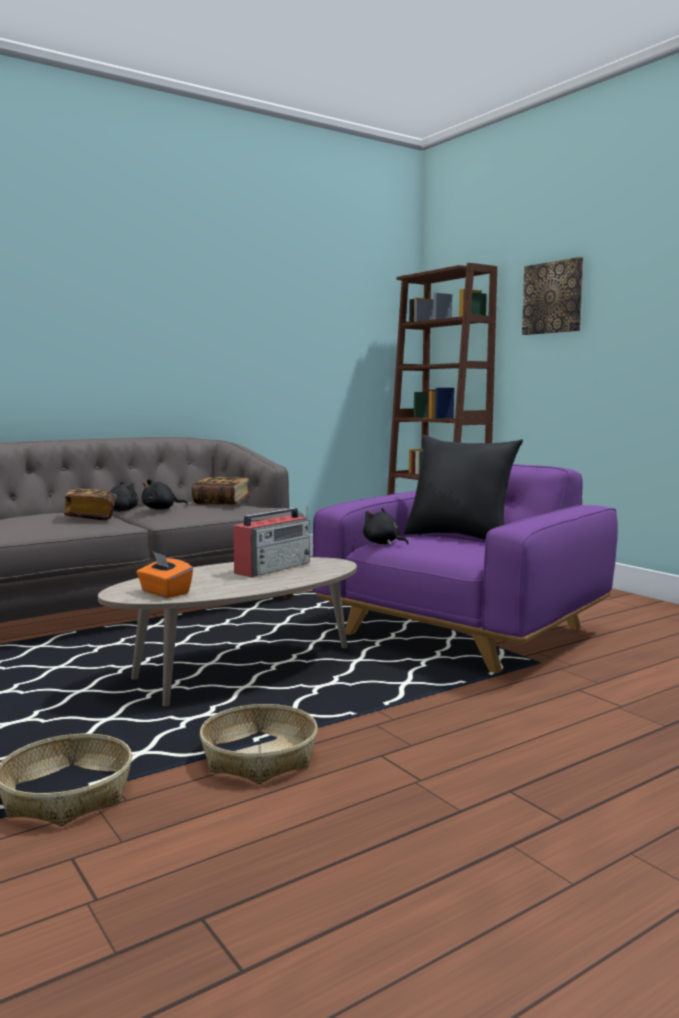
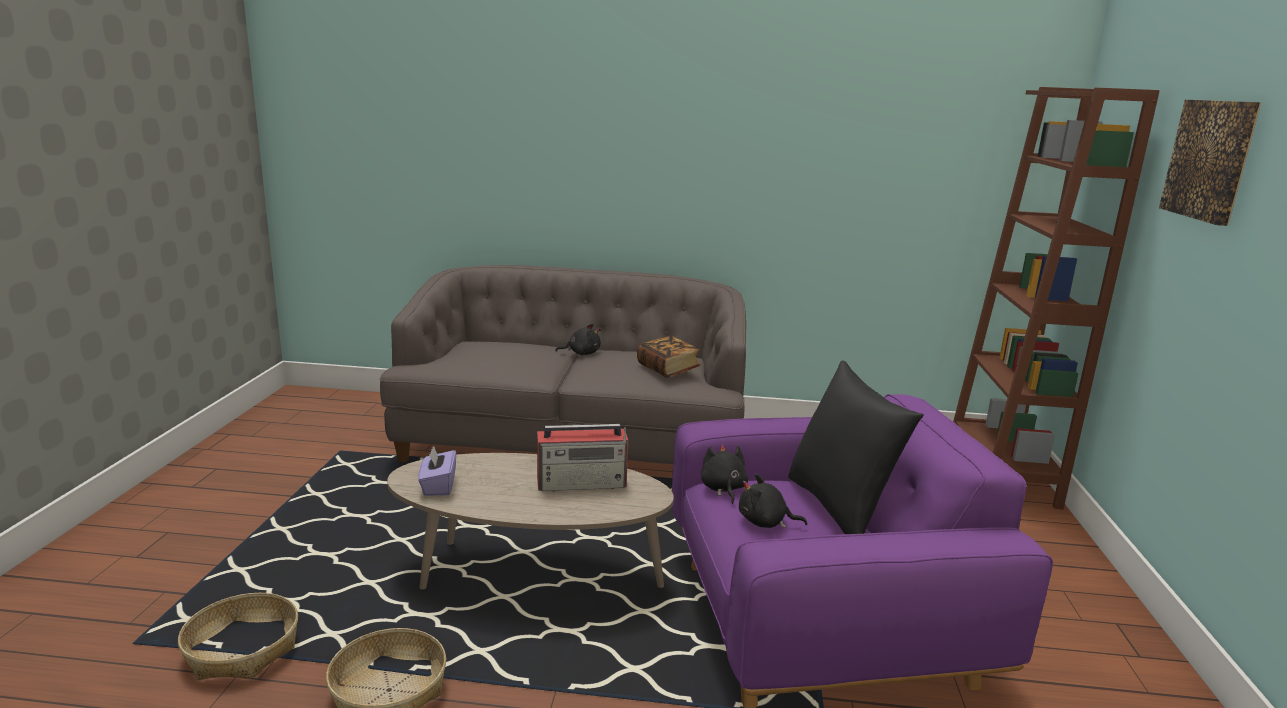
camera: 40 degrees right, 10 degrees up
book [64,488,115,520] -> none
orange tissue box [136,552,193,598] -> purple tissue box [418,445,456,496]
black plush toy [142,479,188,510] -> black plush toy moved to [739,474,807,528]

